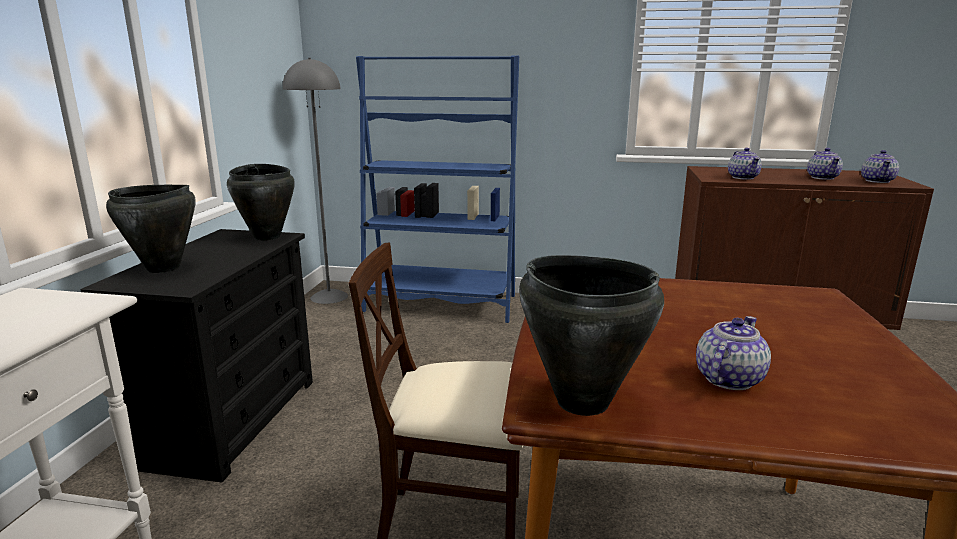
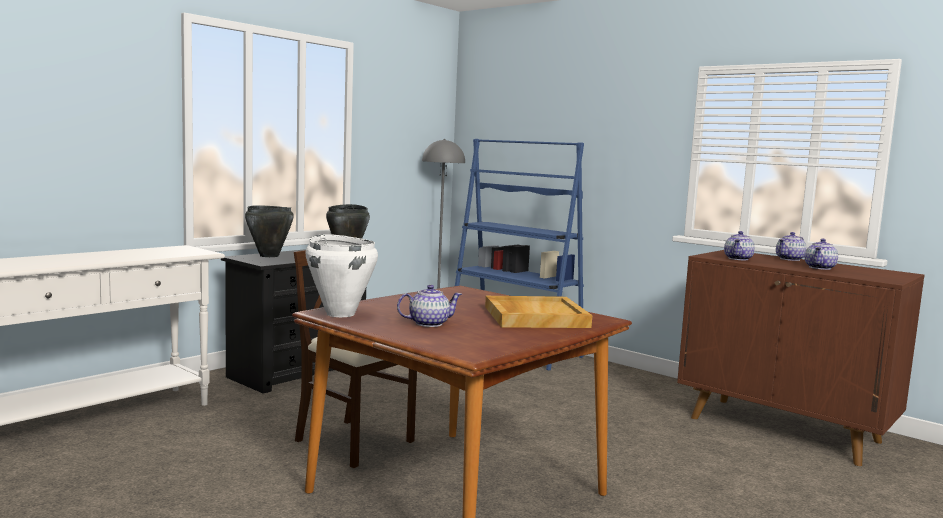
camera: 30 degrees right, 10 degrees down
black cooking pot [519,255,664,416] -> white cooking pot [305,234,378,317]
teapot [861,150,899,183] -> teapot moved to [776,232,807,261]
none -> beige tray [485,296,592,328]

